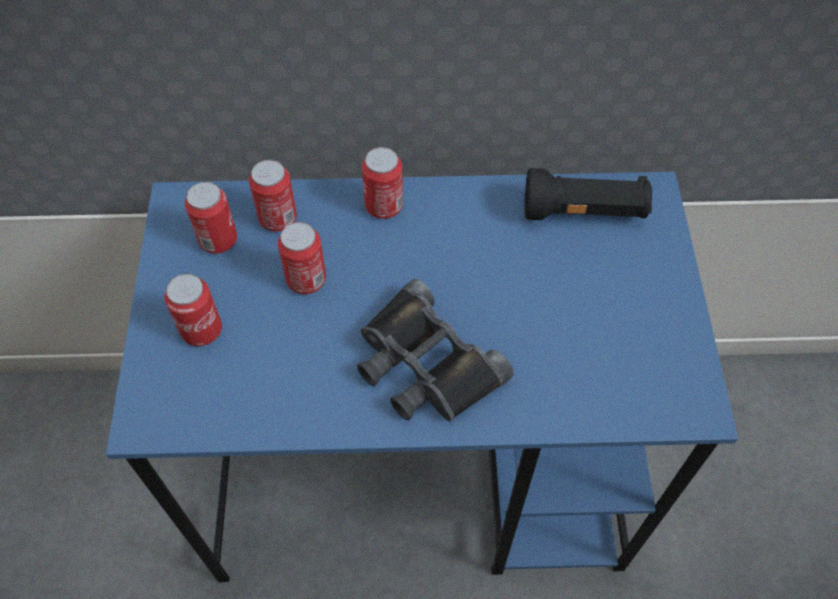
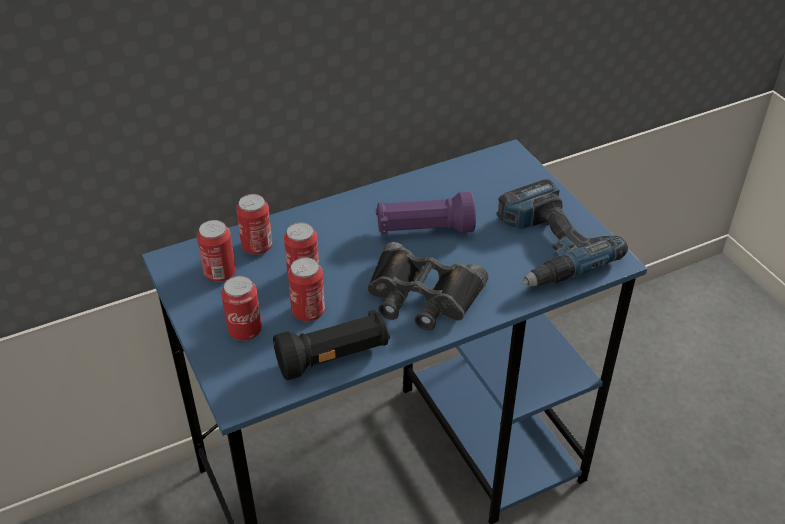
camera: 25 degrees left, 15 degrees down
can [362,147,403,219] -> can moved to [288,257,325,321]
black flashlight [525,168,652,220] -> black flashlight moved to [273,310,390,381]
none -> purple flashlight [376,192,476,235]
none -> power drill [496,179,628,287]

